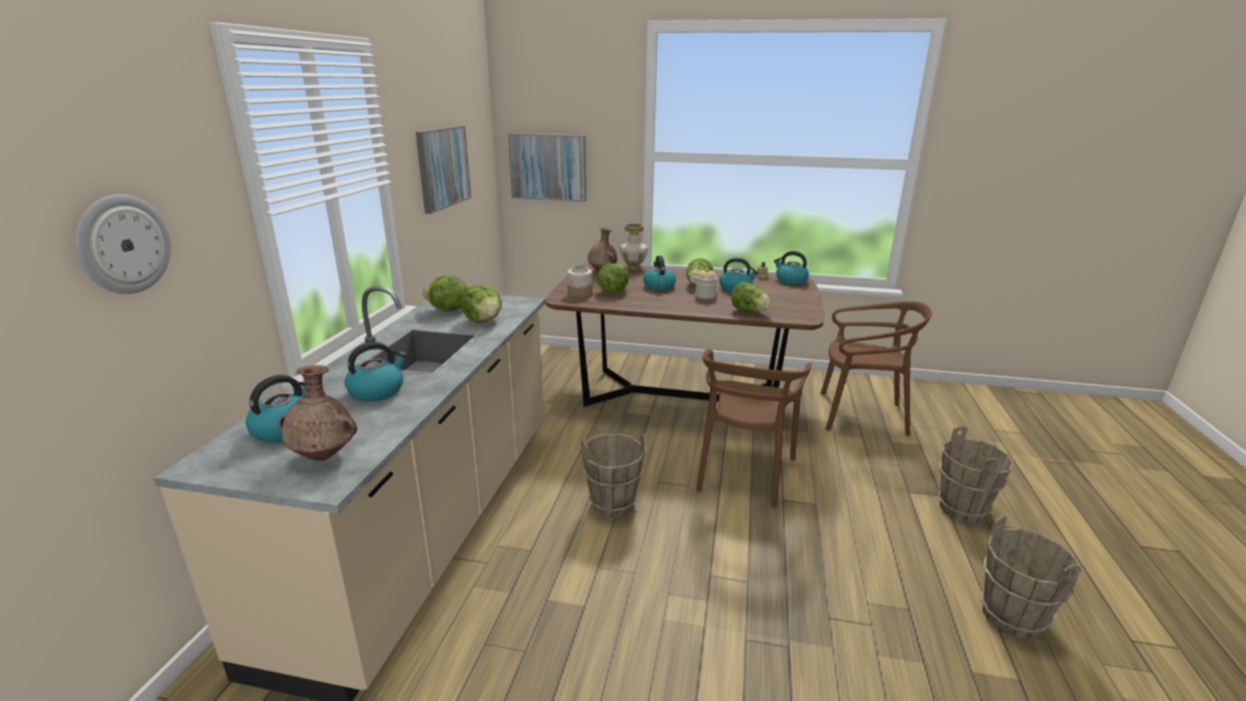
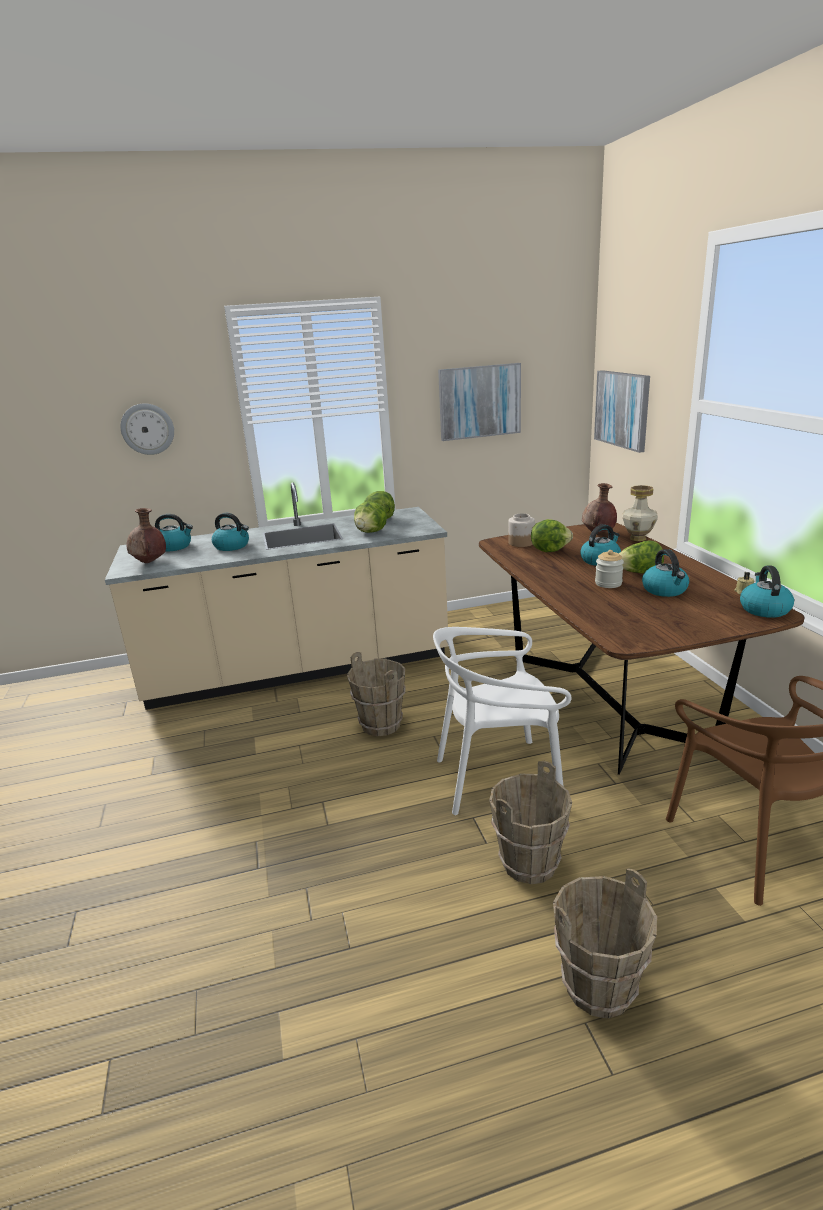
camera: 65 degrees right, 0 degrees up
brown chair [696,349,812,508] -> white chair [433,627,572,815]
lettuce [731,282,771,312] -> none
brown bucket [981,516,1082,639] -> brown bucket moved to [489,761,572,884]

